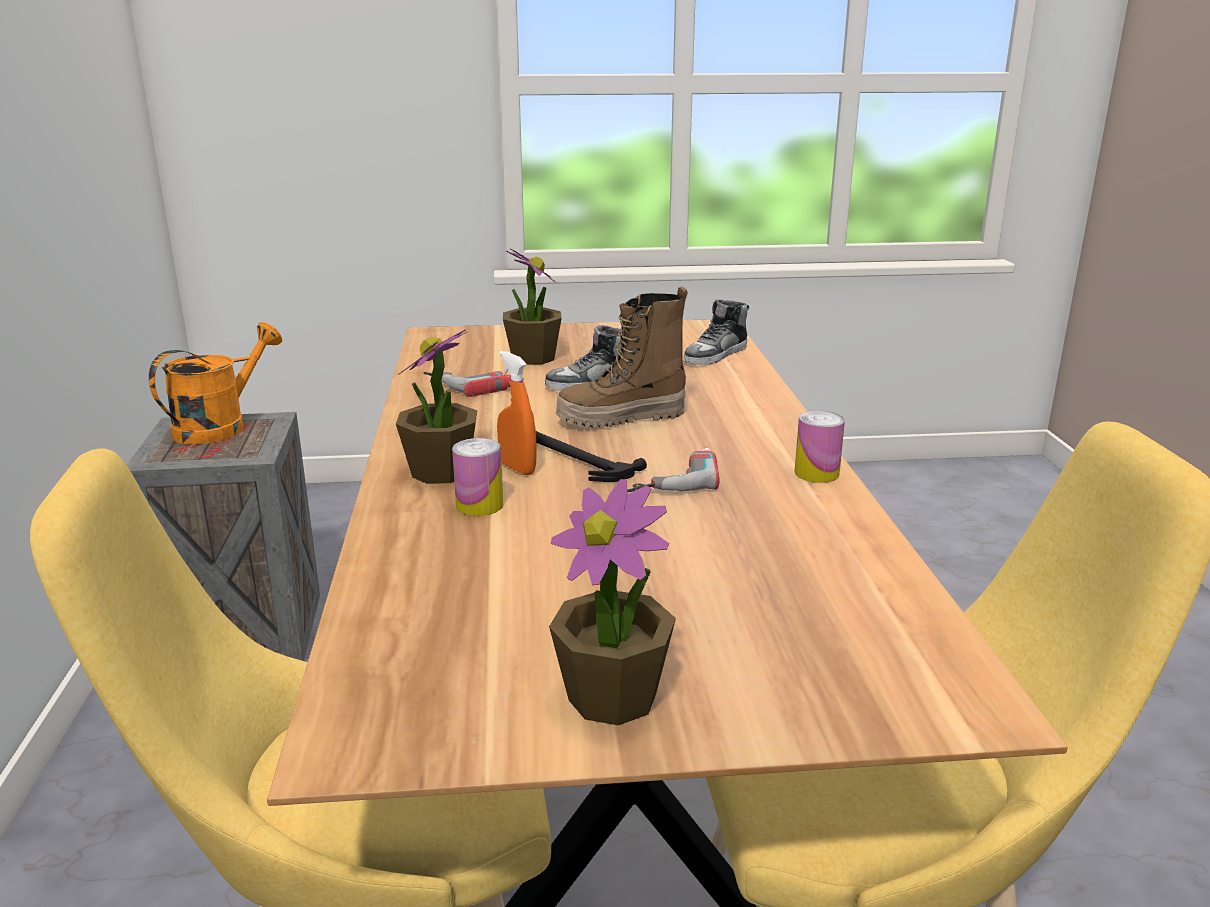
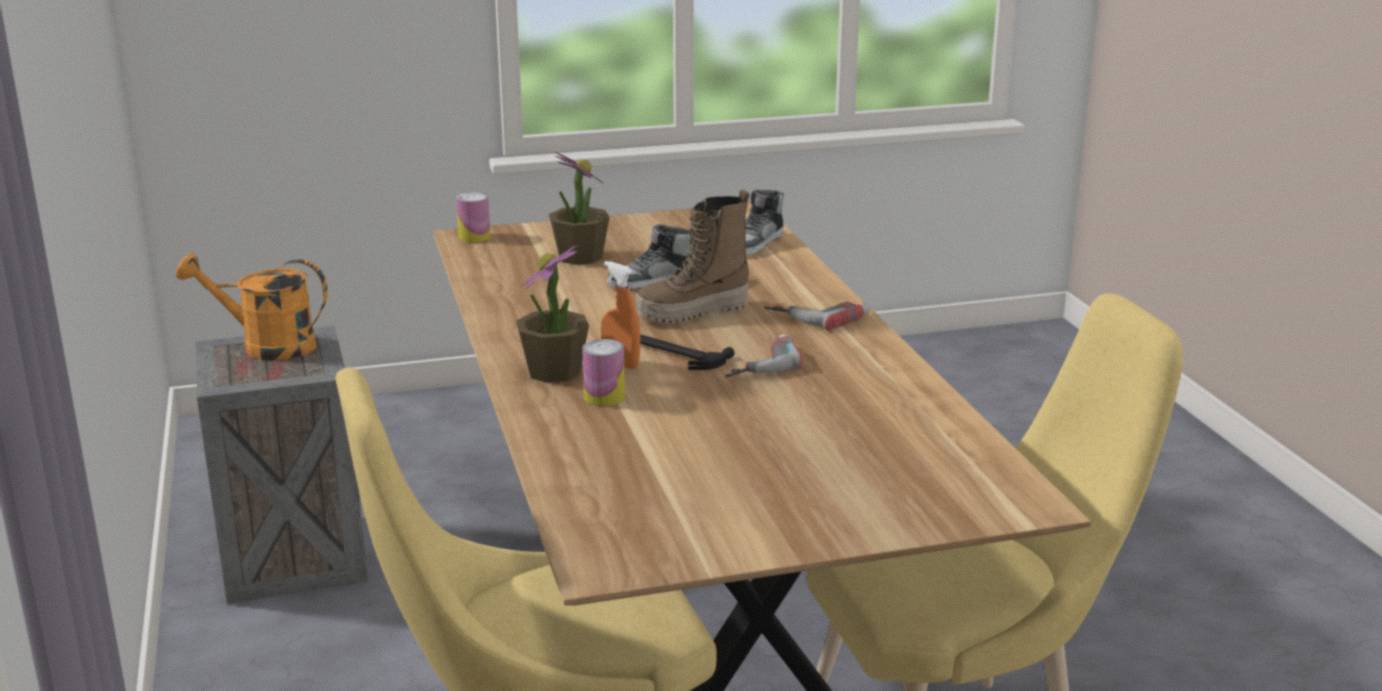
camera: 10 degrees left, 0 degrees up
orange watering can [149,322,282,445] -> orange watering can turned 105 degrees counterclockwise [176,253,327,361]
power drill [424,371,524,397] -> power drill moved to [764,302,871,331]
potted plant [549,479,676,725] -> none
can [794,410,845,483] -> can moved to [456,192,490,242]

